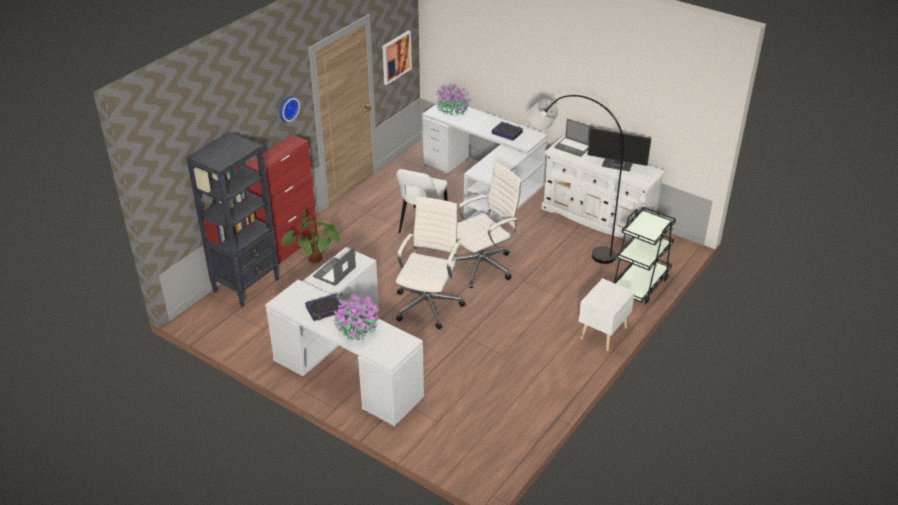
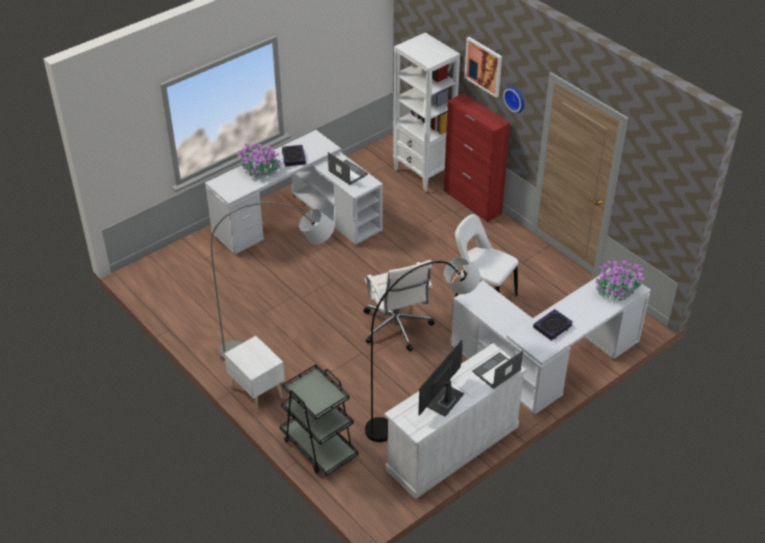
camera: 105 degrees right, 5 degrees up
black bookcase [186,132,279,307] -> white bookcase [393,33,460,192]
potted plant [281,210,340,263] -> none
picture [382,31,412,85] -> picture moved to [464,37,502,98]
white office chair [396,197,466,329] -> none
none -> grey floor lamp [211,202,335,361]

